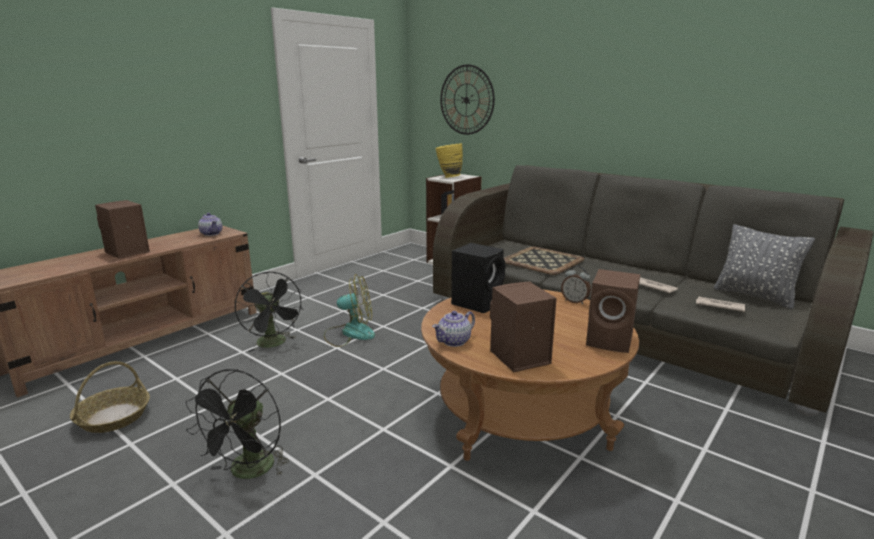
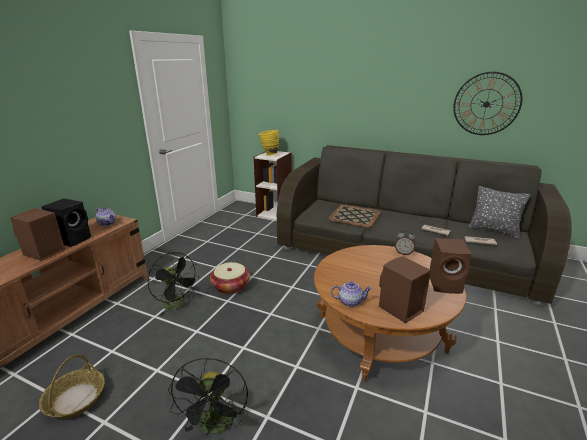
camera: 15 degrees left, 5 degrees up
fan [324,274,375,347] -> basket [210,262,250,294]
teapot [432,311,475,347] -> teapot turned 120 degrees counterclockwise [331,282,372,307]
wall clock [440,64,495,135] -> wall clock moved to [453,71,522,135]
black speaker [451,243,506,313] -> black speaker moved to [41,198,91,247]

